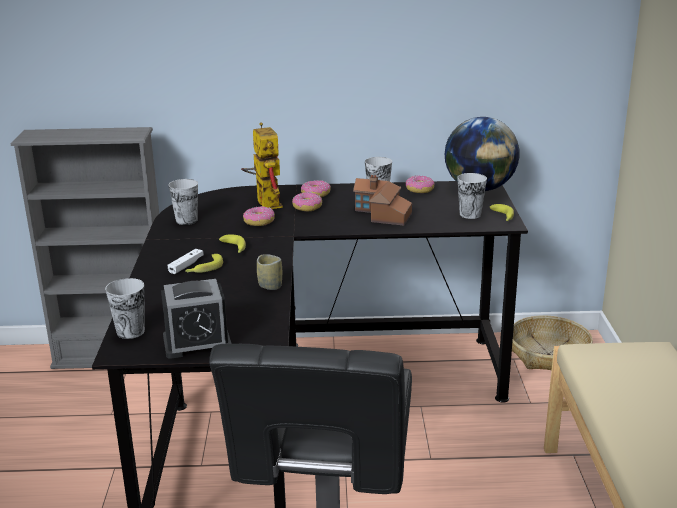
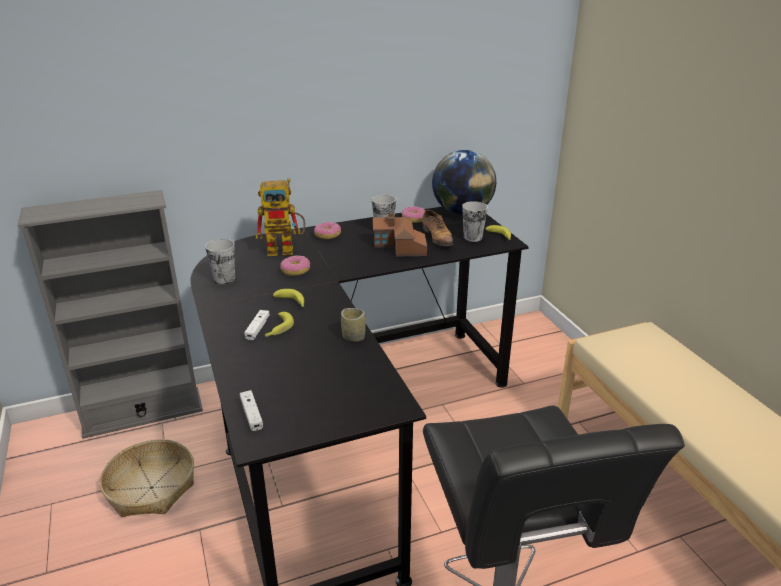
camera: 20 degrees left, 5 degrees up
cup [105,278,145,339] -> white game controller [240,390,263,431]
alarm clock [161,279,231,359] -> none
toy robot [241,122,283,209] -> toy robot turned 120 degrees clockwise [256,178,305,256]
donut [292,192,322,211] -> none
basket [512,315,593,370] -> basket moved to [99,439,194,517]
none -> shoe [422,210,453,246]

